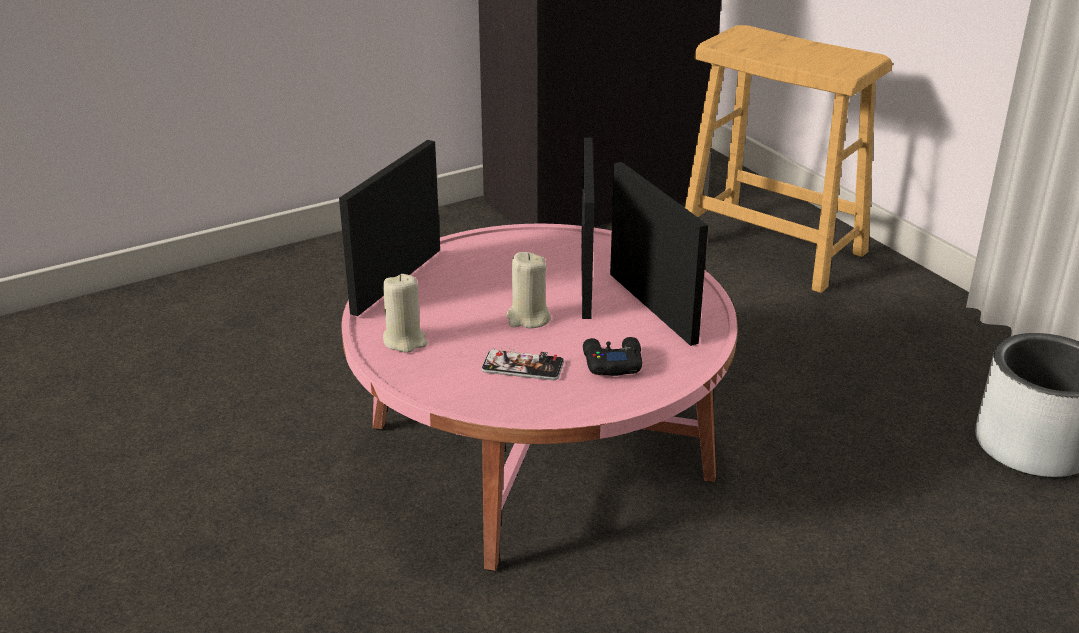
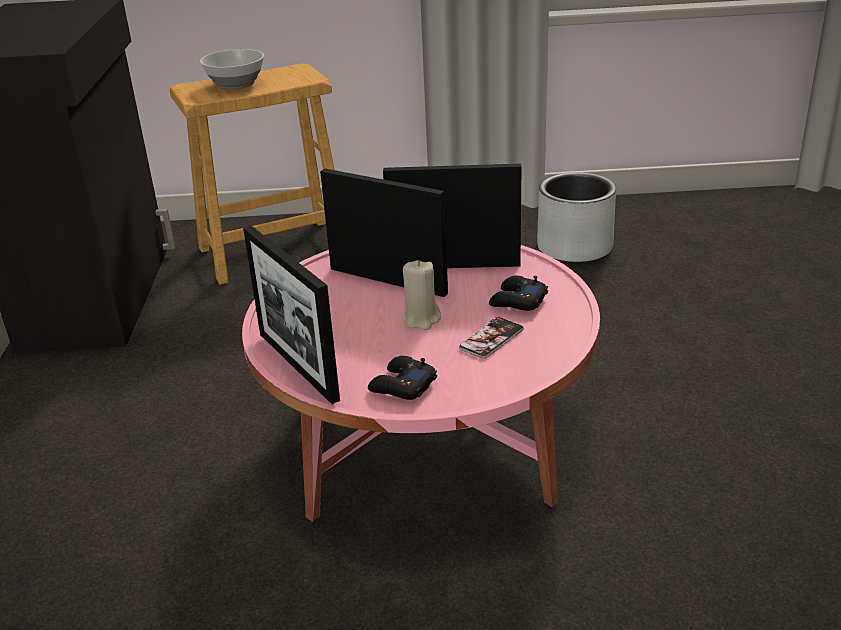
camera: 60 degrees left, 0 degrees up
beige candle [383,274,428,353] -> black game controller [368,356,437,400]
none -> bowl [200,49,264,90]

